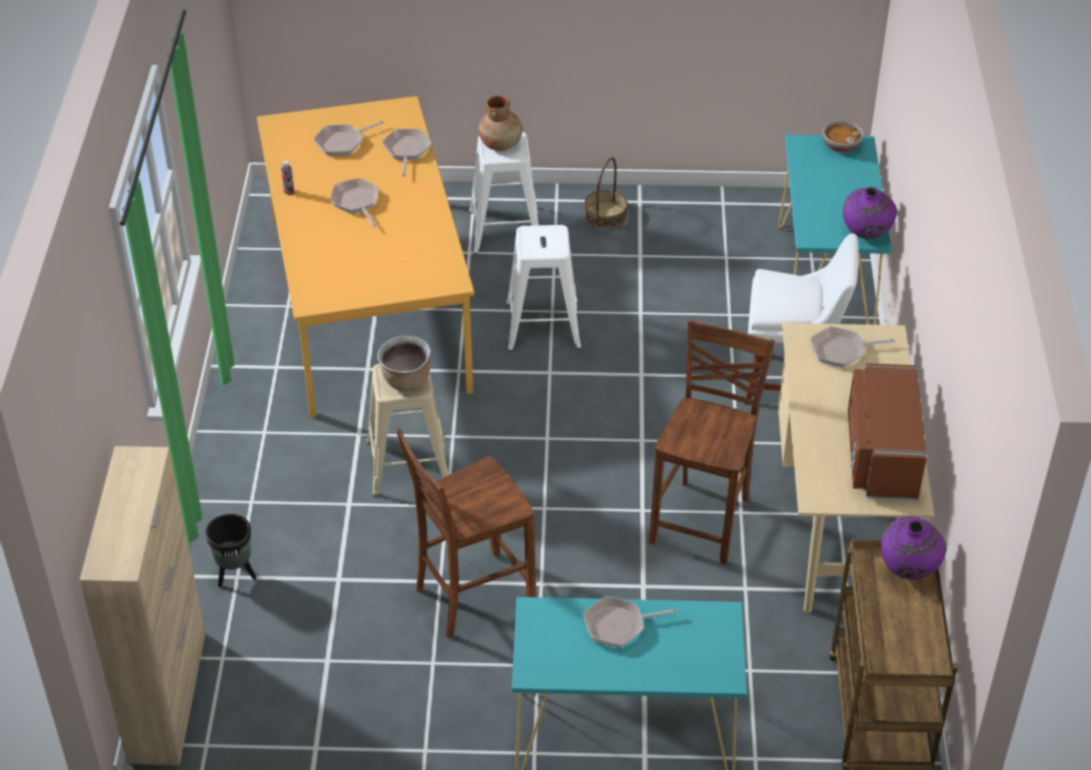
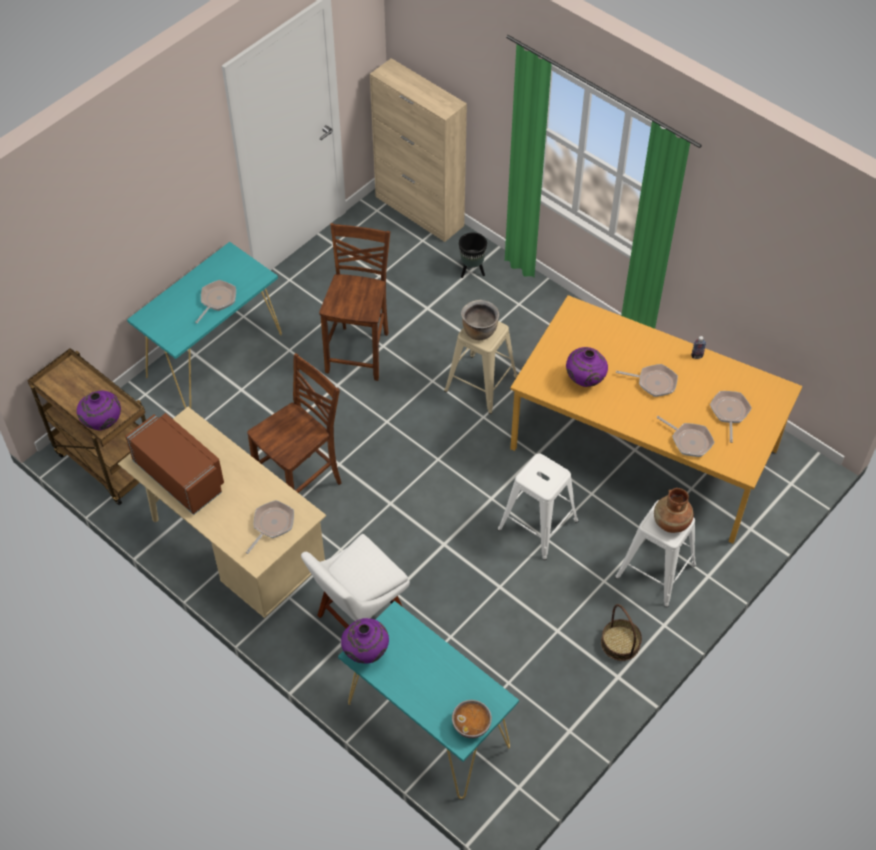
camera: 130 degrees right, 10 degrees up
brown chair [649,319,775,565] -> brown chair turned 105 degrees counterclockwise [247,353,342,493]
none -> purple vase [566,347,608,387]

